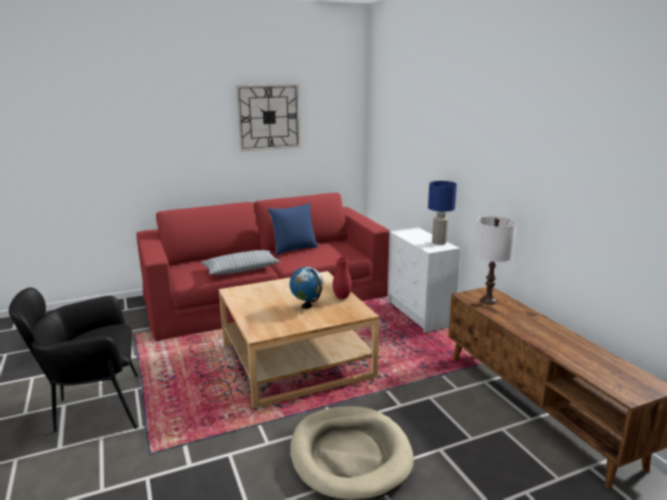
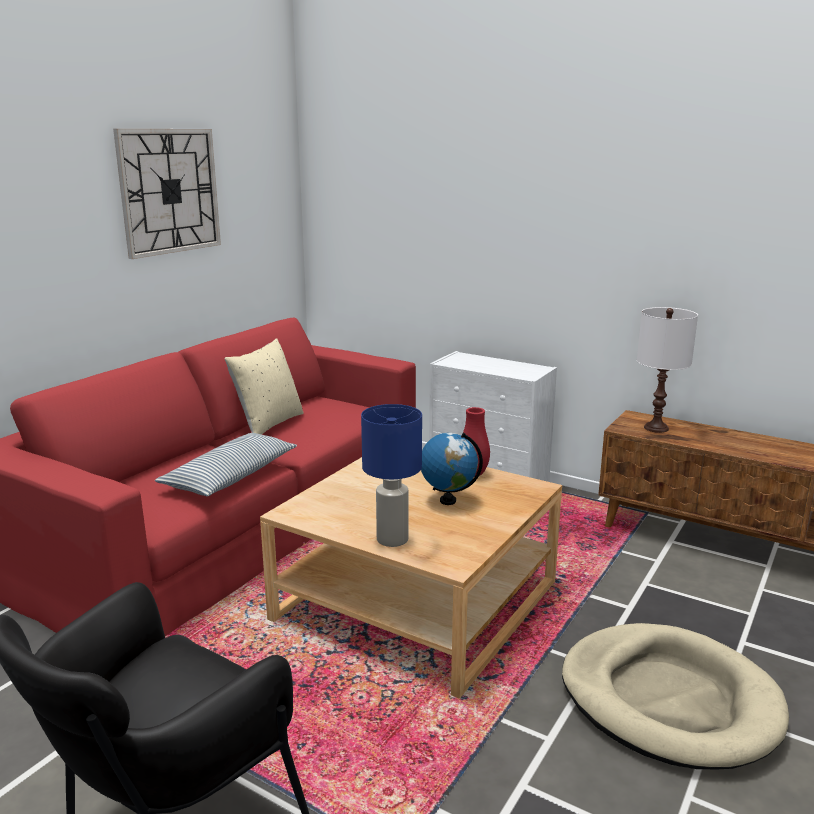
camera: 35 degrees left, 0 degrees up
blue pillow [268,203,318,255] -> beige pillow [224,338,303,435]
blue table lamp [428,181,457,245] -> blue table lamp moved to [361,404,422,547]

